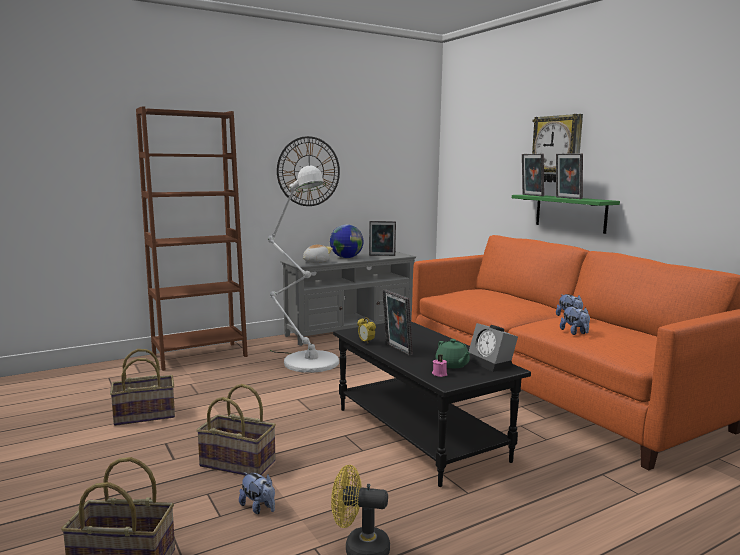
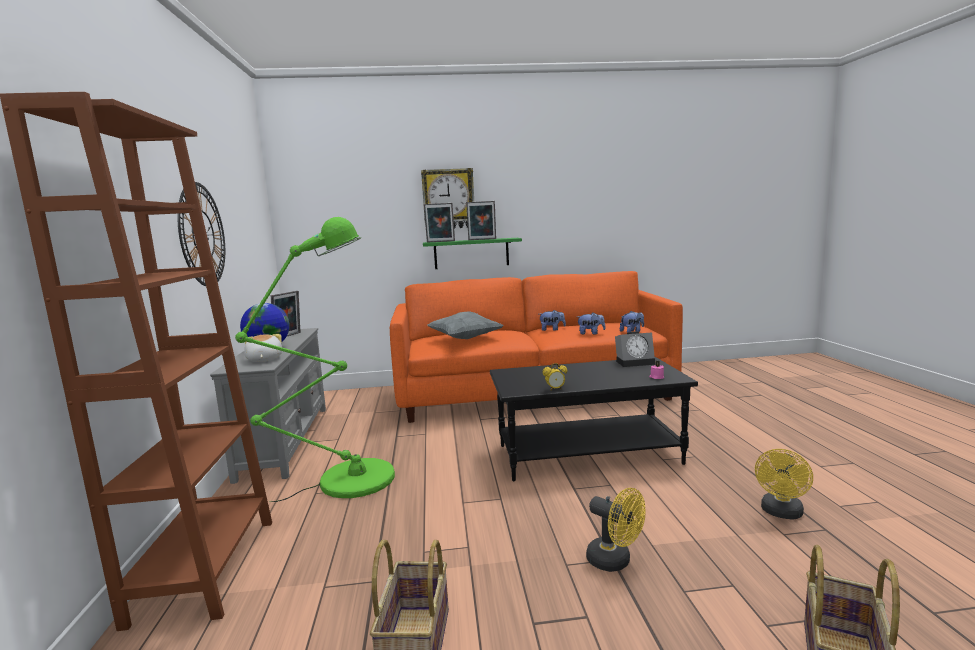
camera: 65 degrees left, 0 degrees up
basket [196,384,276,476] -> yellow fan [586,488,645,572]
plush toy [239,472,275,514] -> plush toy moved to [620,311,644,333]
white floor lamp [268,166,339,373] -> green floor lamp [235,217,395,502]
picture frame [382,289,413,356] -> none
green teapot [435,339,470,368] -> none
none -> grey pillow [427,311,503,339]

